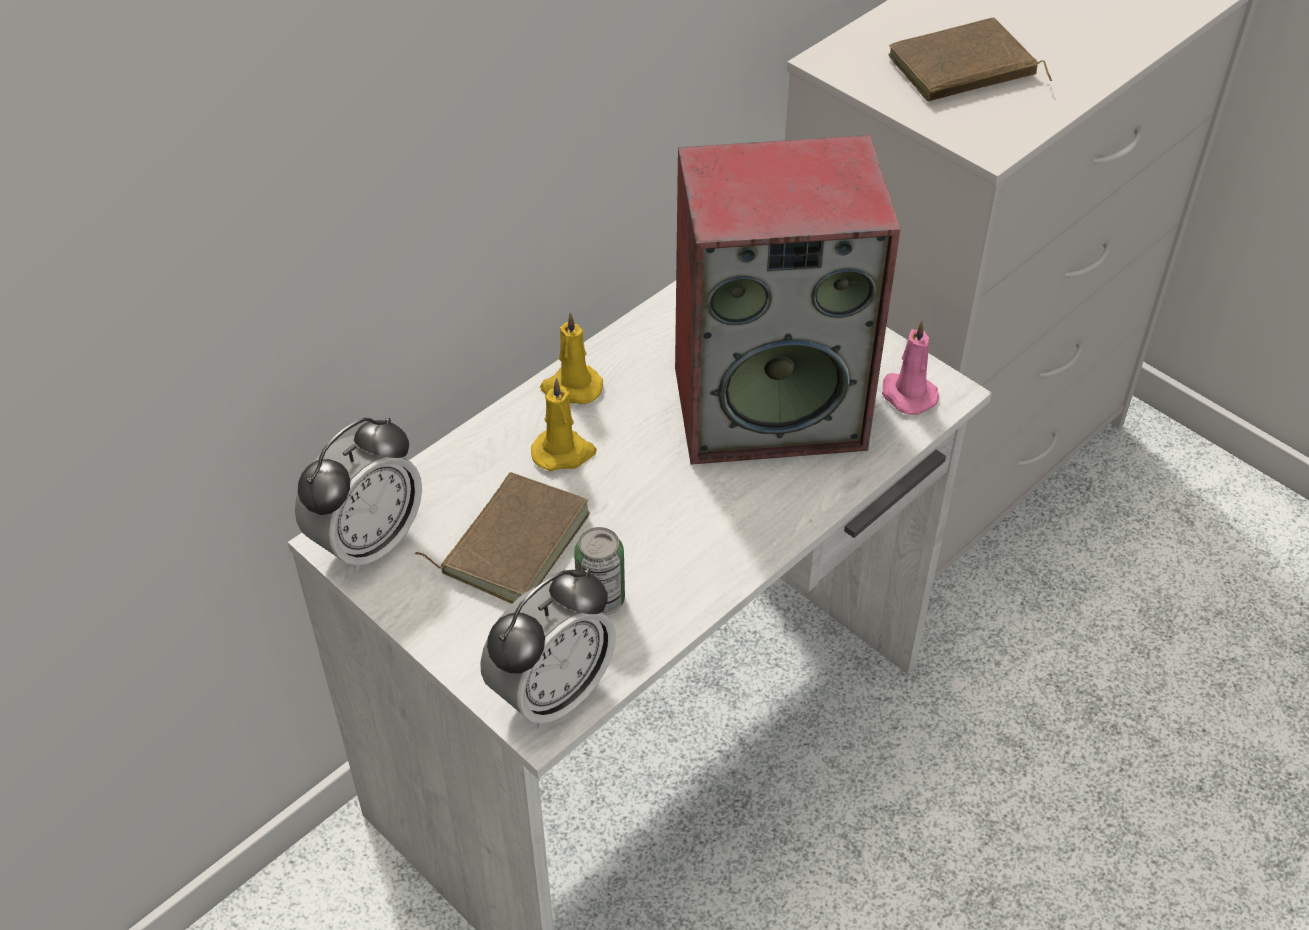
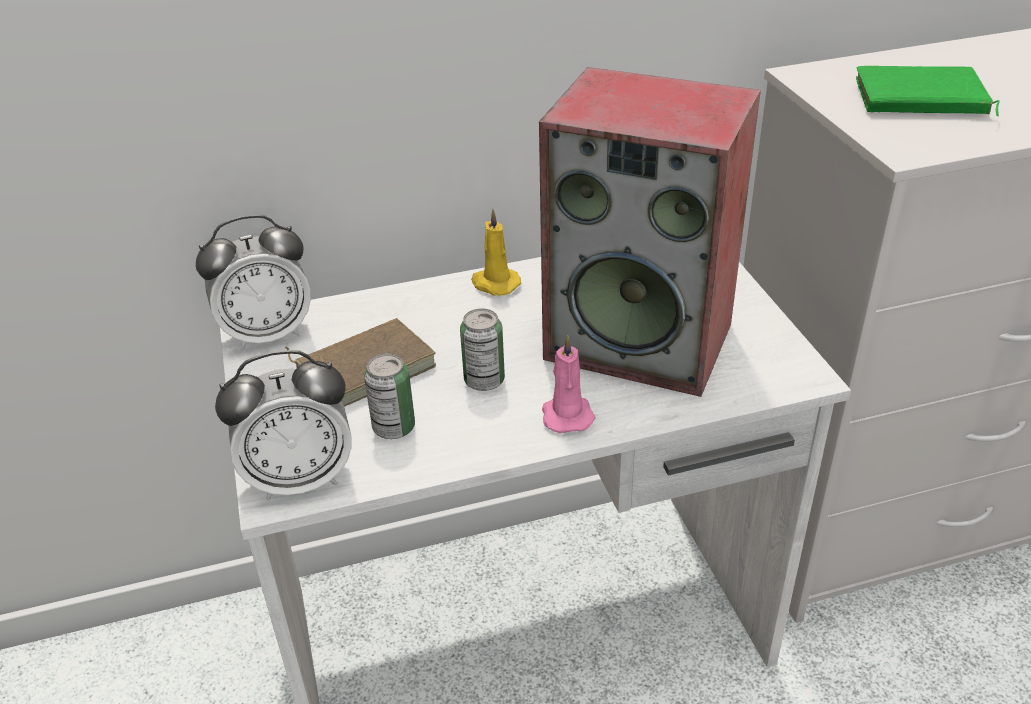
camera: 30 degrees right, 10 degrees down
yellow candle [531,378,597,471] -> none
pink candle [882,320,939,415] -> pink candle moved to [542,334,595,433]
brown book [888,17,1052,102] -> green book [856,66,1000,116]
none -> can [460,308,505,391]

